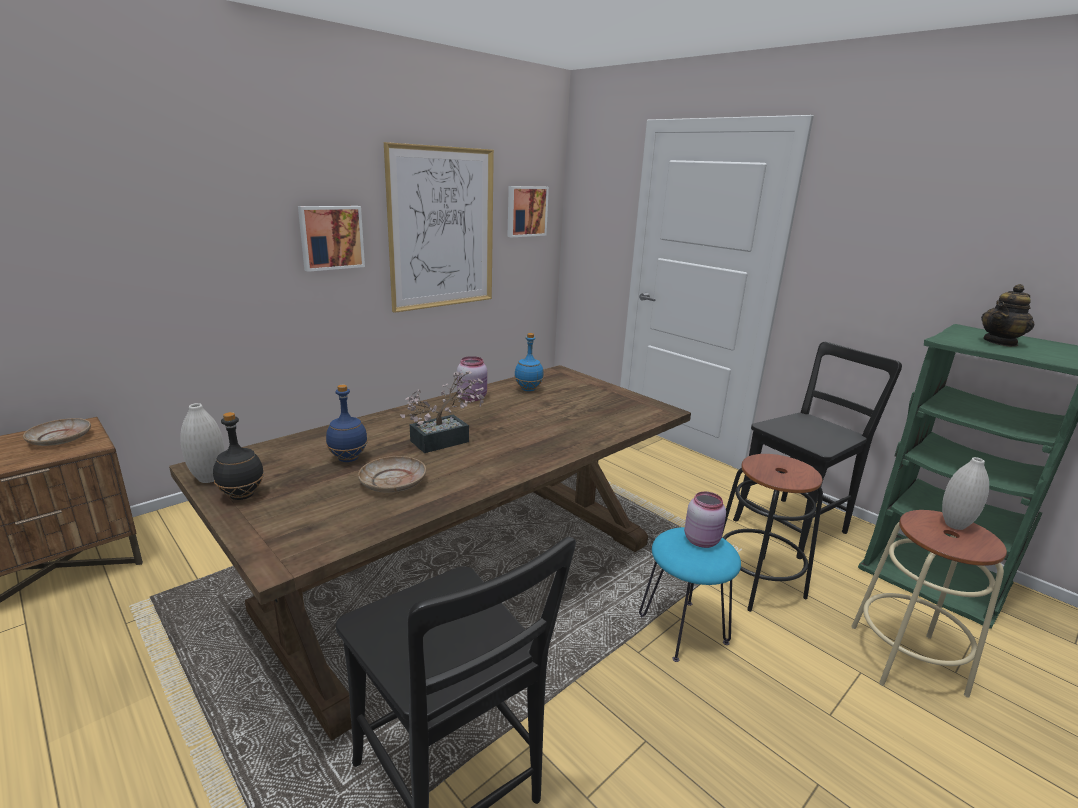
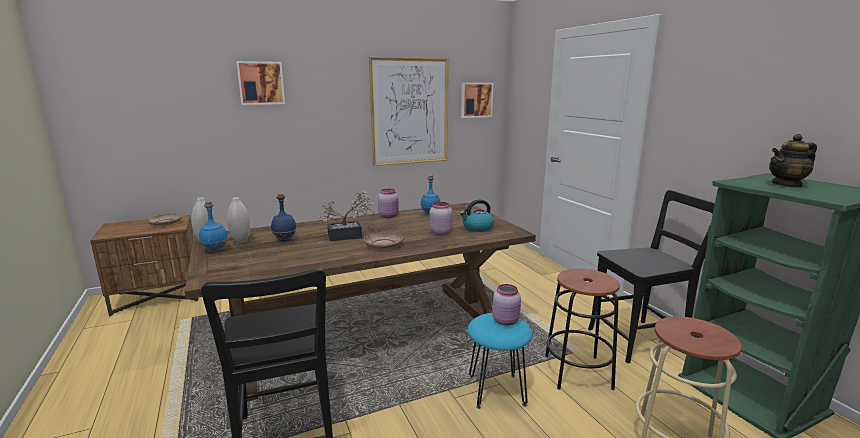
camera: 20 degrees right, 5 degrees down
black bottle [213,412,264,500] -> blue bottle [199,201,228,252]
picture [298,206,365,272] -> picture moved to [236,61,285,105]
beige plate [358,456,426,493] -> beige plate moved to [364,232,403,249]
white vase [942,457,989,530] -> white vase moved to [227,197,250,244]
none -> pink jar [429,202,452,236]
none -> kettle [460,199,494,232]

